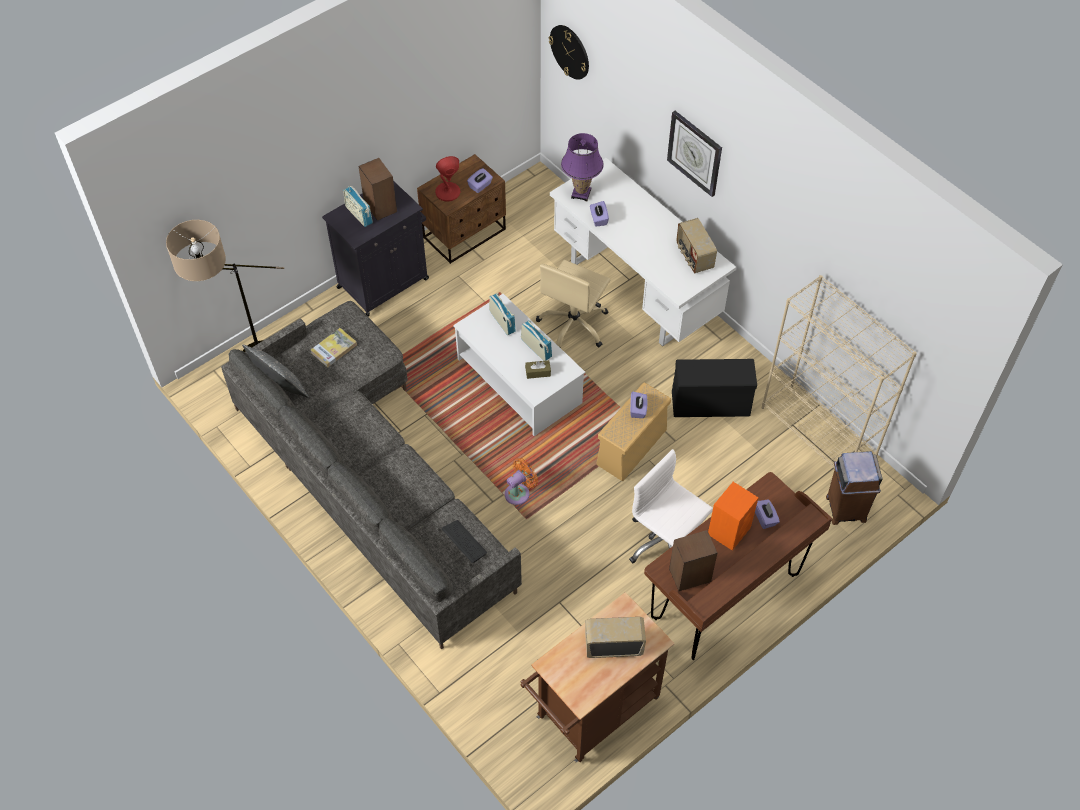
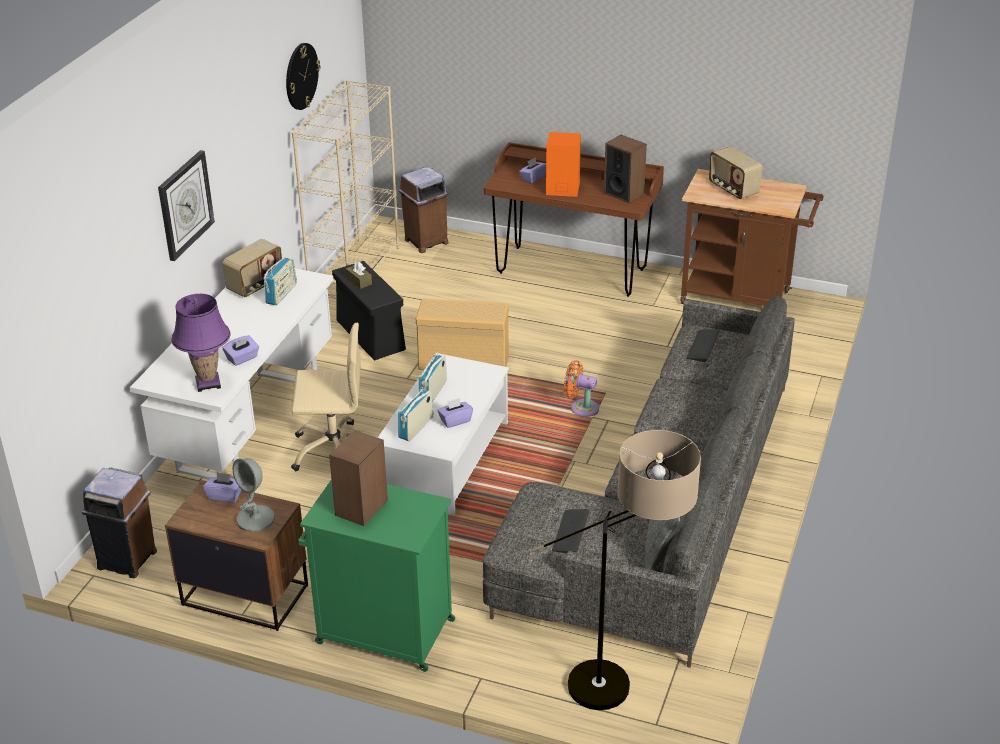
camera: 120 degrees left, 20 degrees down
book [311,328,357,367] -> keyboard [552,509,589,553]
black cabinet [322,181,429,316] -> green cabinet [298,479,455,672]
radio [343,186,373,227] -> radio moved to [264,257,297,306]
red table lamp [435,156,460,202] -> grey table lamp [233,458,275,532]
brown tissue box [525,360,551,379] -> brown tissue box moved to [346,261,372,289]
wall clock [549,25,589,80] -> wall clock moved to [286,43,320,110]
white office chair [629,449,713,564] -> none
purple tissue box [630,391,647,418] -> purple tissue box moved to [438,398,473,428]
none -> brown trash can [82,468,157,578]

